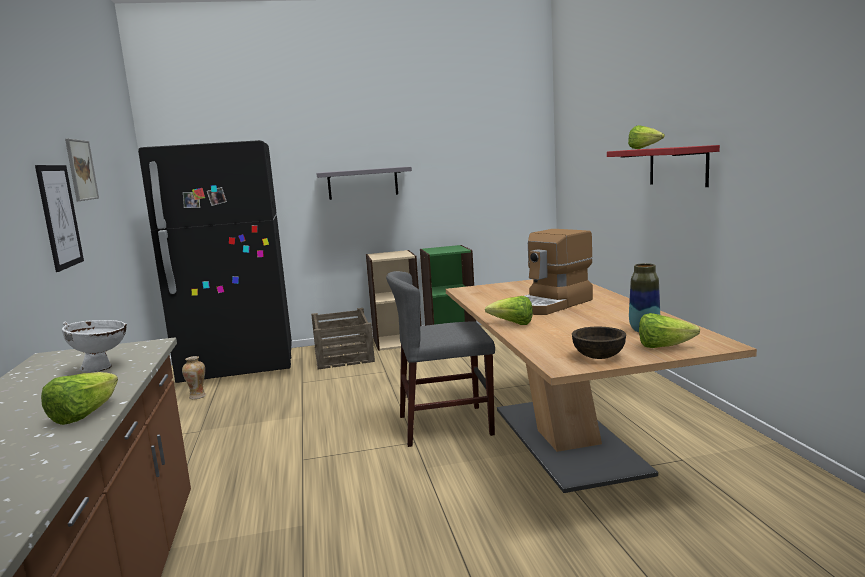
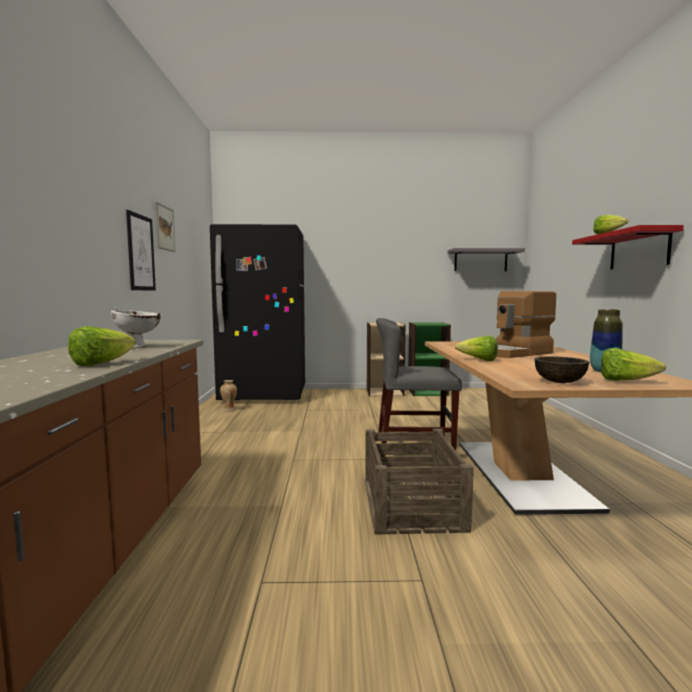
camera: 10 degrees right, 5 degrees down
crate [311,308,375,369] -> crate moved to [365,429,474,535]
grey shelf [316,167,412,200] -> grey shelf moved to [447,248,525,271]

